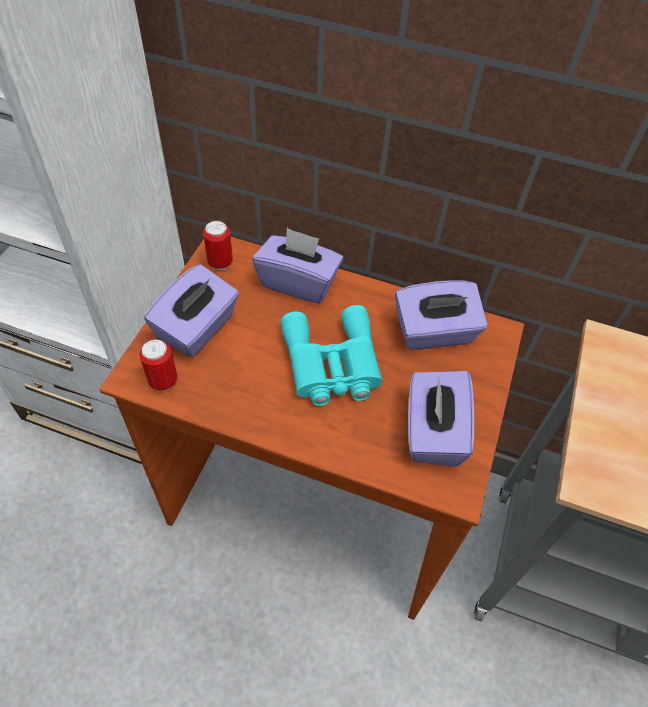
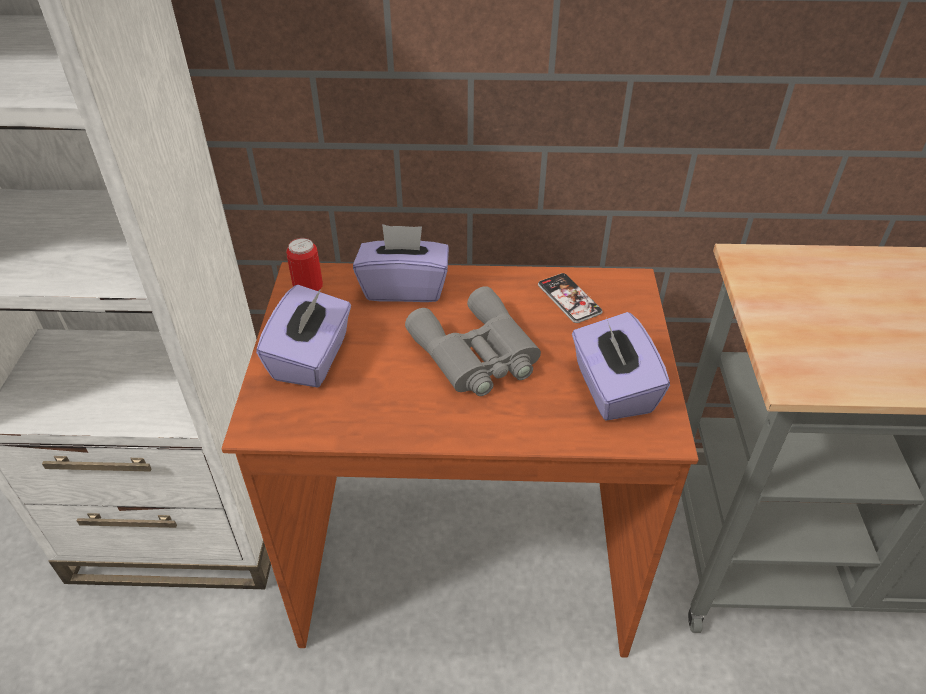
camera: 15 degrees left, 10 degrees down
can [139,339,177,391] -> none
turquoise binoculars [281,305,382,406] -> grey binoculars [405,286,541,396]
purple tissue box [395,280,487,350] -> phone [538,273,603,323]

